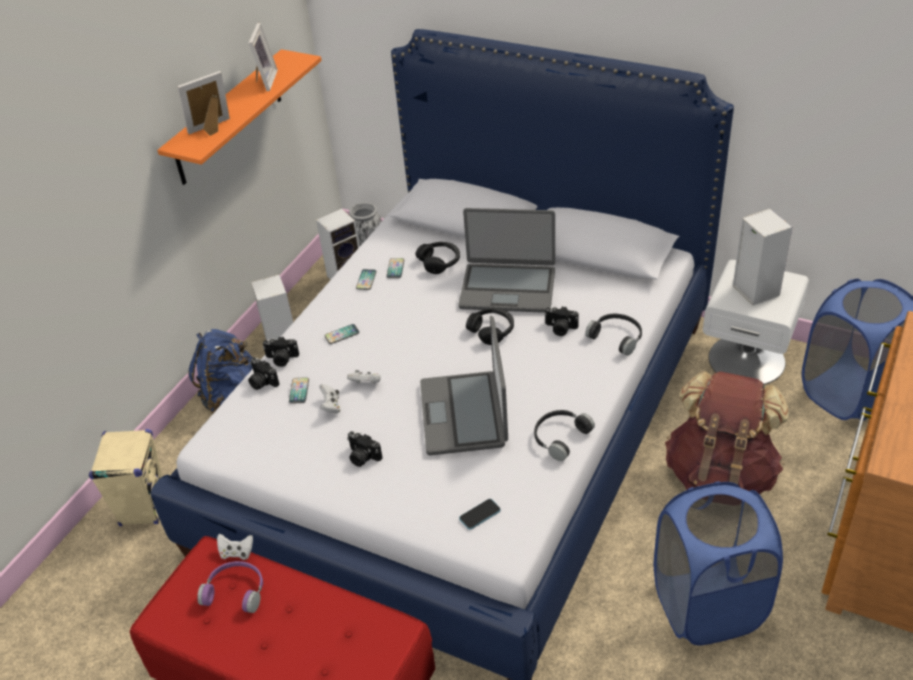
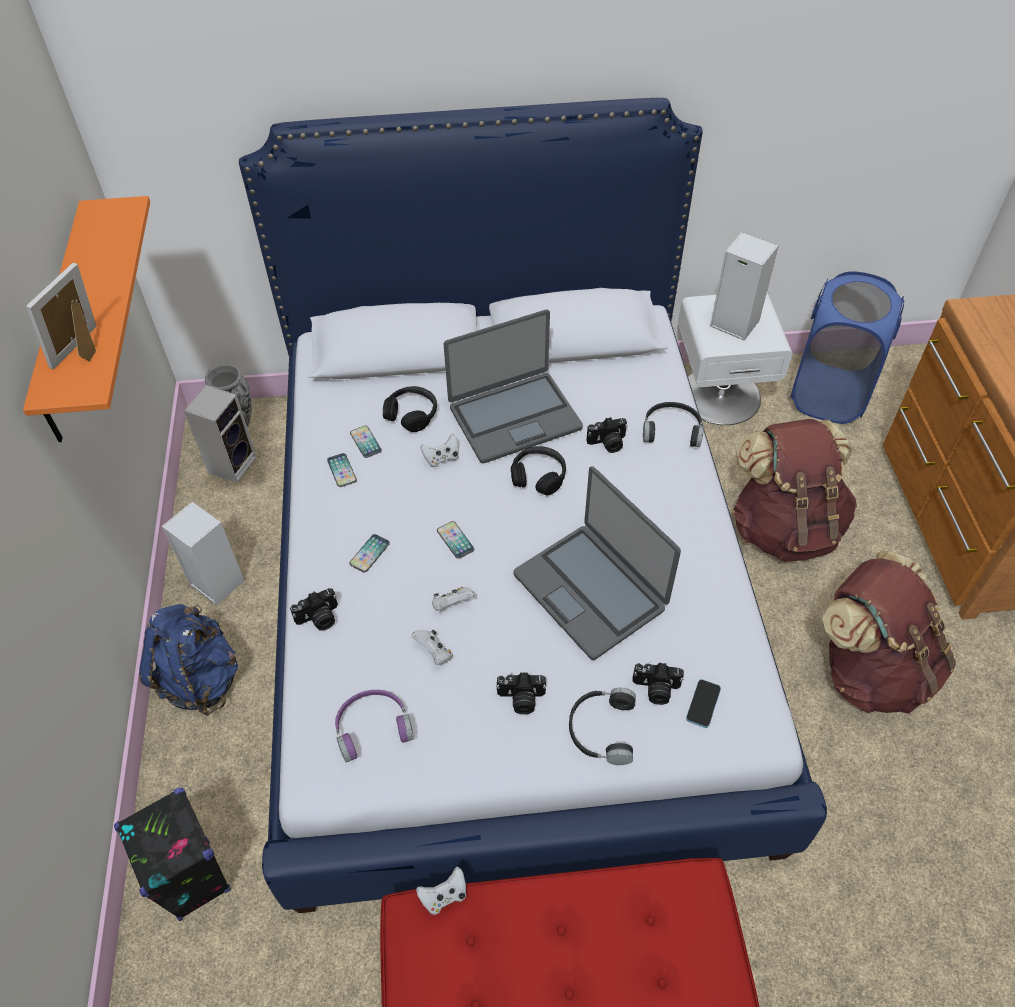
camera: 35 degrees left, 10 degrees up
beige speaker [89,429,163,526] -> black speaker [114,788,231,921]
purple headphones [197,561,263,613] -> purple headphones moved to [335,690,414,762]
camera [248,357,279,390] -> camera moved to [632,661,684,705]
picture frame [249,23,278,91] -> none
phone [289,377,309,404] -> phone moved to [437,521,474,559]
black headphones [534,410,595,461] -> black headphones moved to [569,688,636,765]
blue laundry basket [654,481,783,646] -> brown backpack [822,550,956,714]
none -> white game controller [420,434,459,467]

